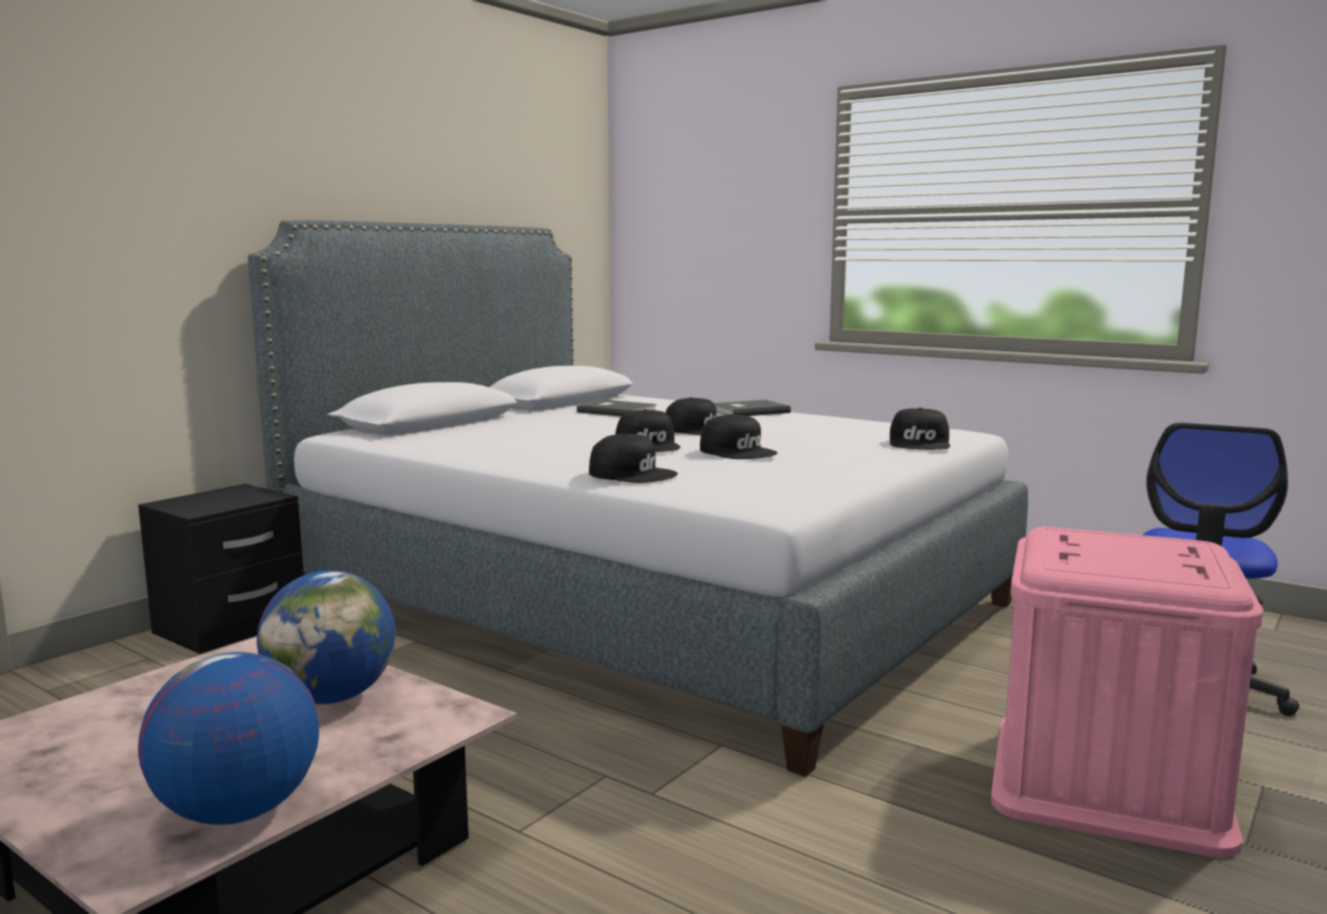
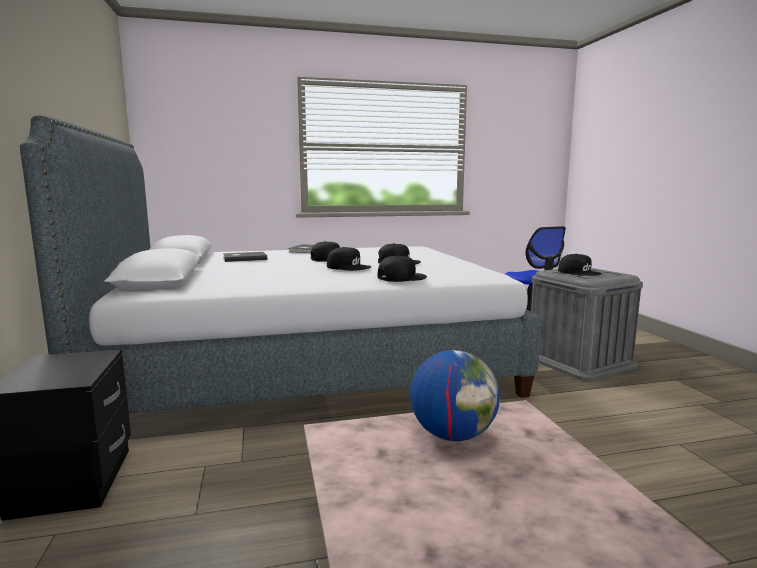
camera: 50 degrees left, 0 degrees up
globe [138,652,319,825] -> none
black cap [890,408,950,450] -> black cap moved to [558,254,602,276]
pink storage box [991,527,1263,858] -> grey storage box [531,268,643,381]

